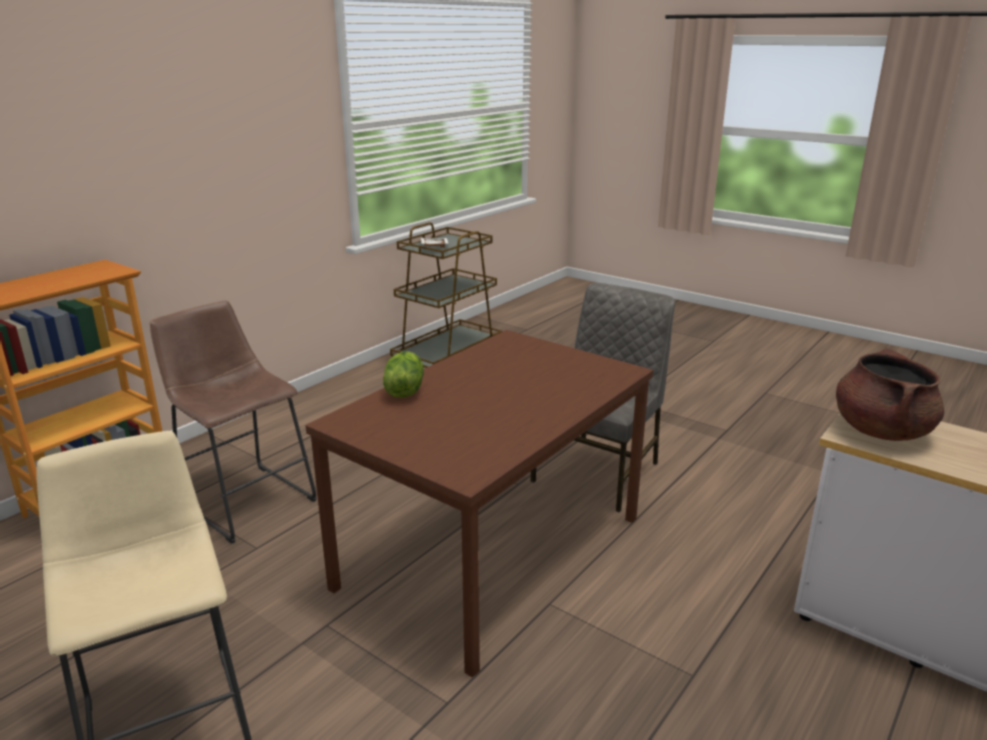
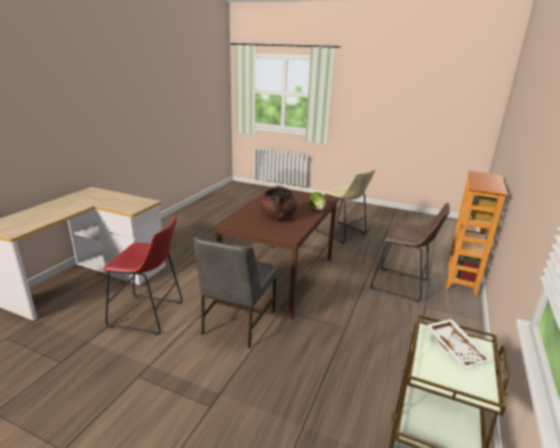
camera: 165 degrees right, 0 degrees up
brown cooking pot [836,348,944,441] -> brown cooking pot moved to [260,186,297,219]
none -> red stool [103,216,182,335]

